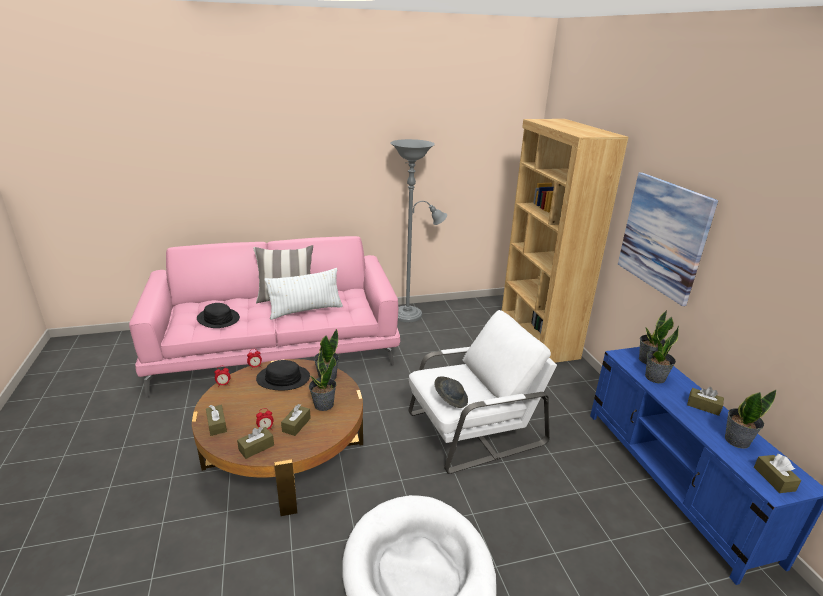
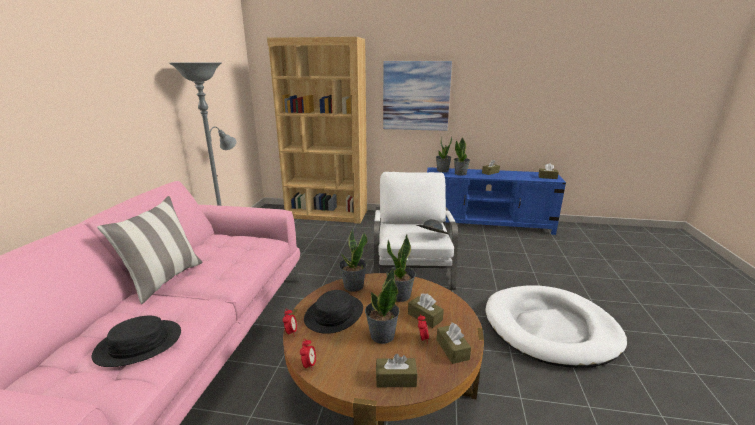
camera: 65 degrees left, 5 degrees down
white pillow [264,268,343,320] -> none
potted plant [725,390,777,449] -> potted plant moved to [365,268,400,344]

